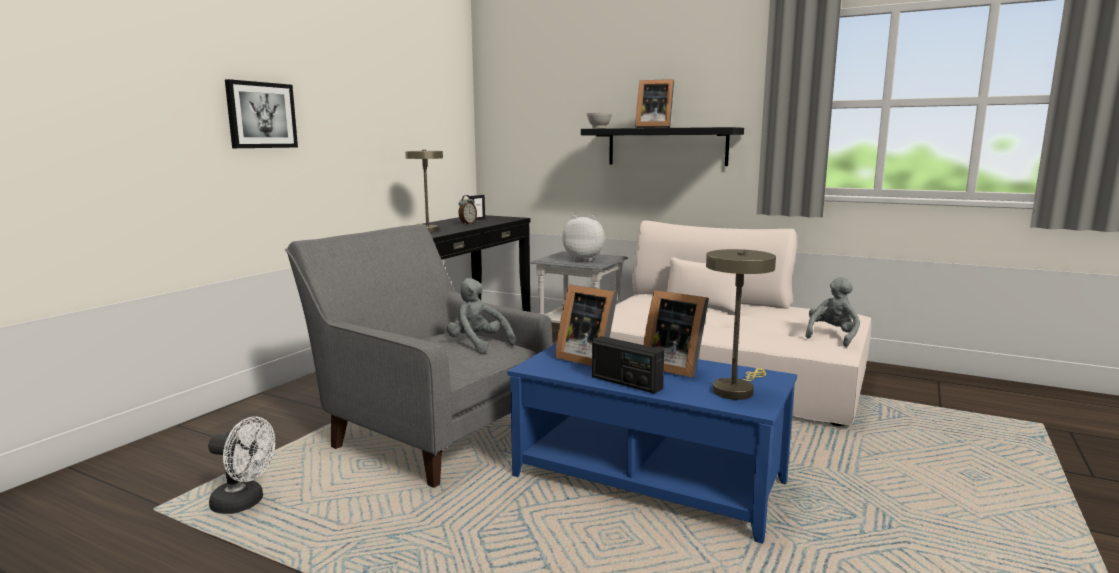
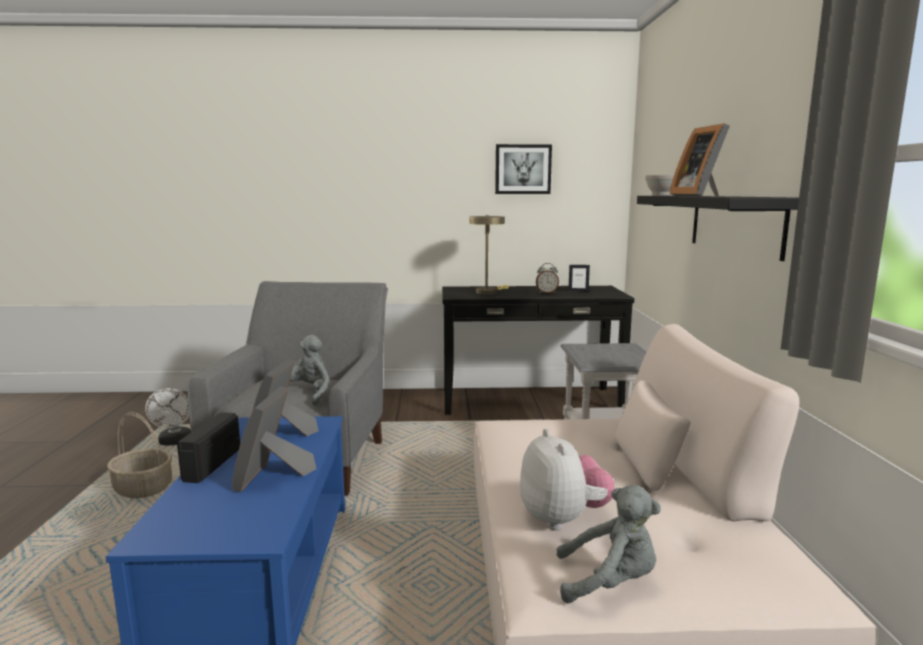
camera: 60 degrees right, 0 degrees up
picture [225,79,298,148] -> picture moved to [495,144,552,194]
plush toy [562,215,605,261] -> plush toy moved to [520,429,614,530]
beige table lamp [706,249,776,400] -> none
none -> basket [107,412,172,498]

